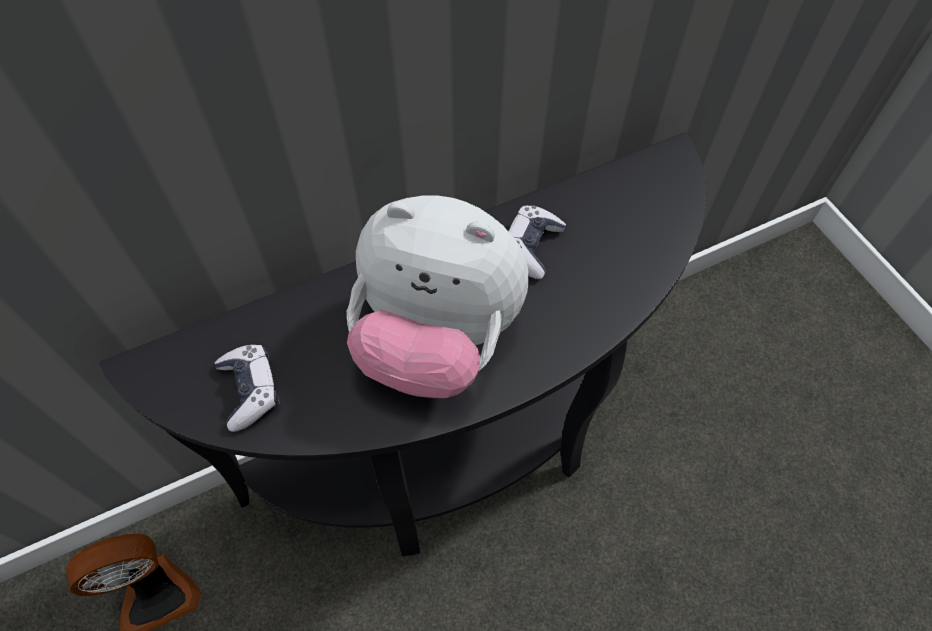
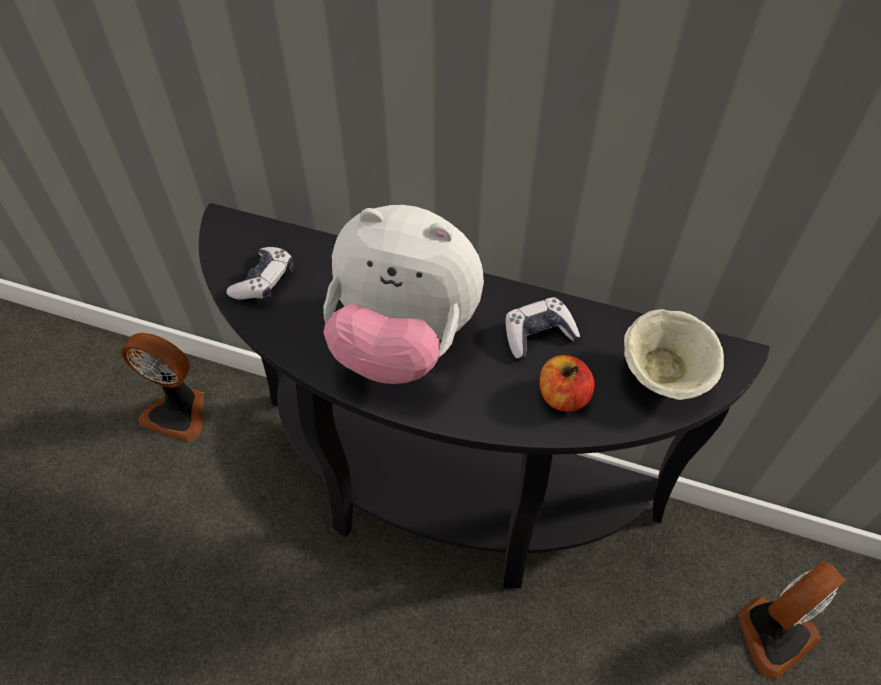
camera: 45 degrees right, 5 degrees down
plush toy [347,195,529,398] -> plush toy turned 45 degrees counterclockwise [323,205,484,384]
none -> apple [540,355,595,412]
none -> beige bowl [624,309,724,400]
none -> fan [738,561,846,681]

